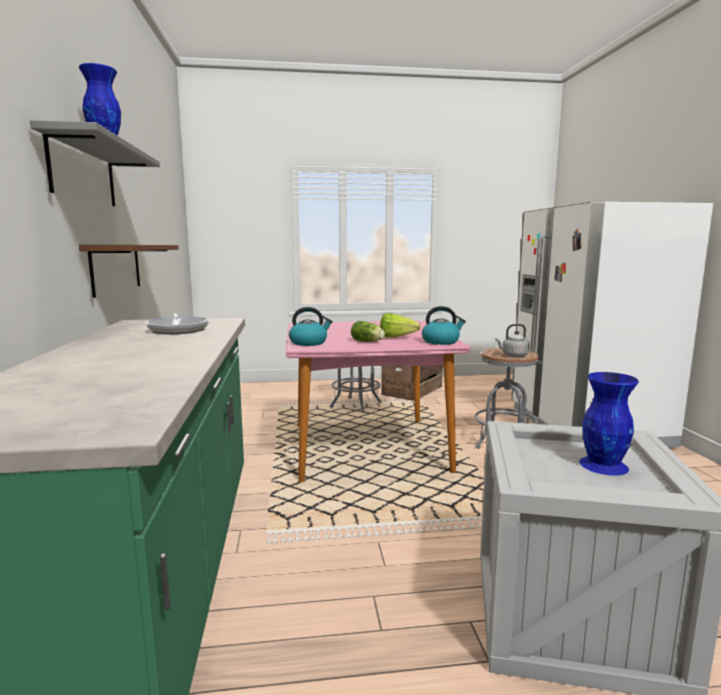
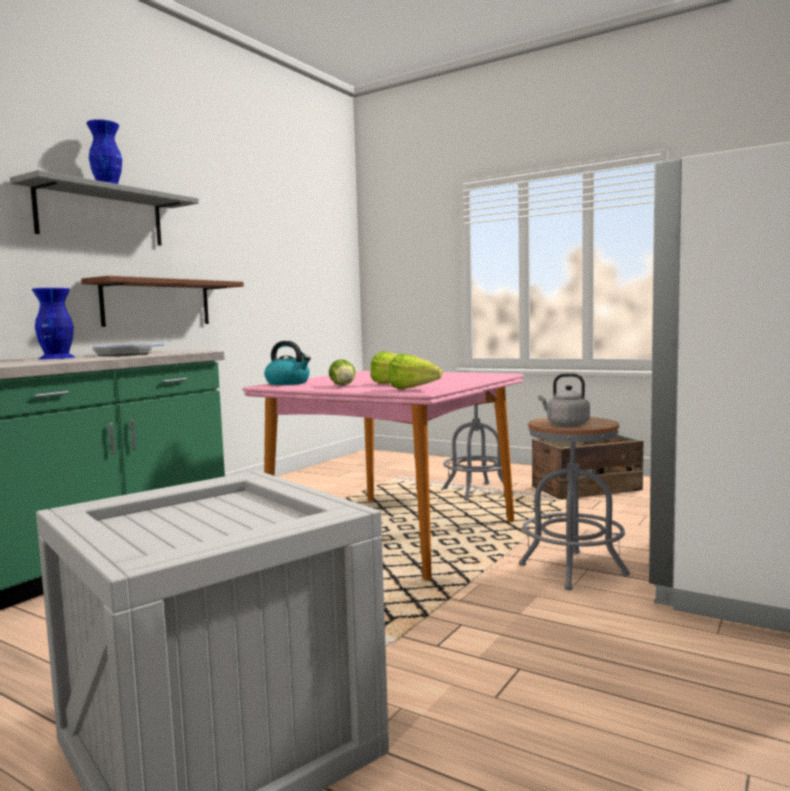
camera: 40 degrees right, 5 degrees down
kettle [422,306,466,345] -> lettuce [388,354,442,389]
blue vase [579,372,639,476] -> blue vase moved to [32,288,75,359]

